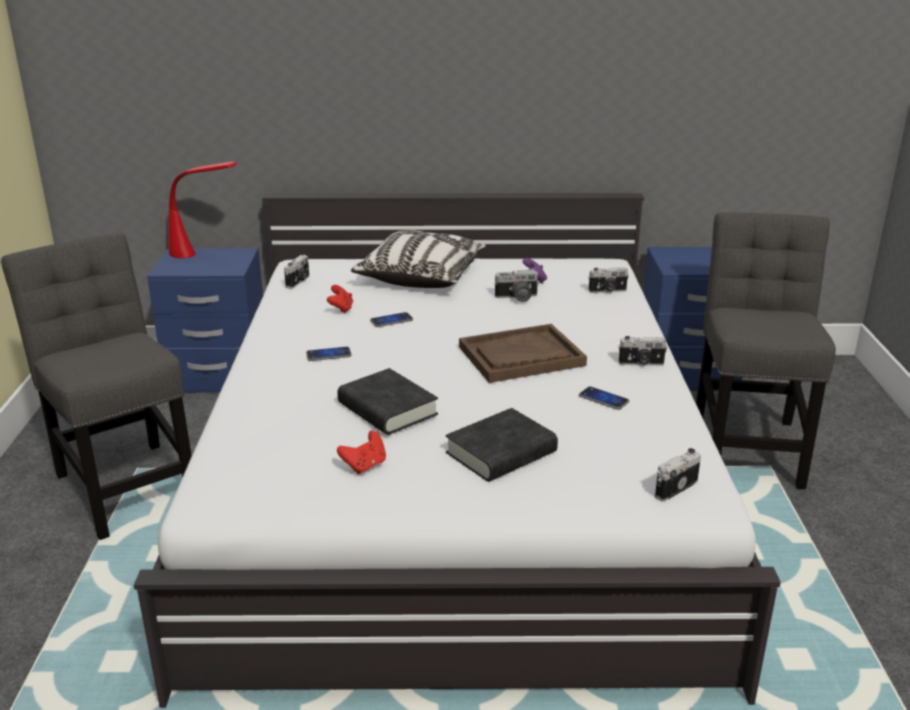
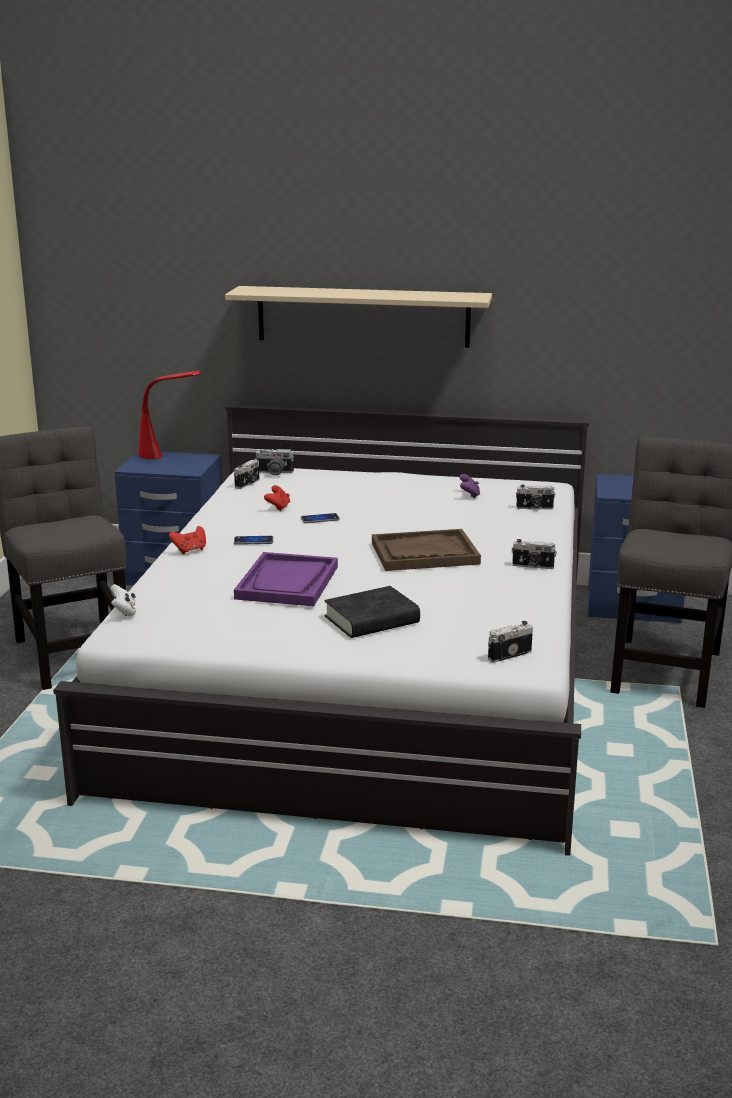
camera: 10 degrees right, 5 degrees down
black book [337,368,438,435] -> purple tray [234,552,338,606]
red game controller [337,431,386,474] -> red game controller moved to [169,526,206,554]
pillow [351,230,486,288] -> none
camera [494,270,539,302] -> camera moved to [255,449,294,476]
phone [579,387,629,410] -> none
none -> white game controller [111,584,136,617]
none -> beige shelf [225,286,492,348]

